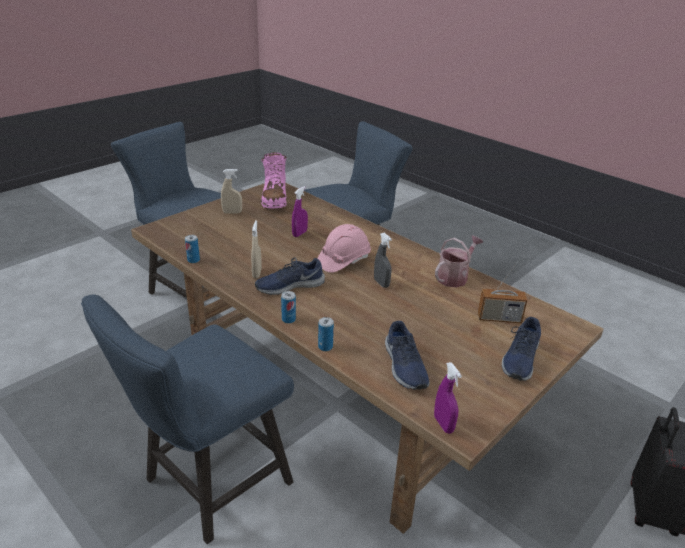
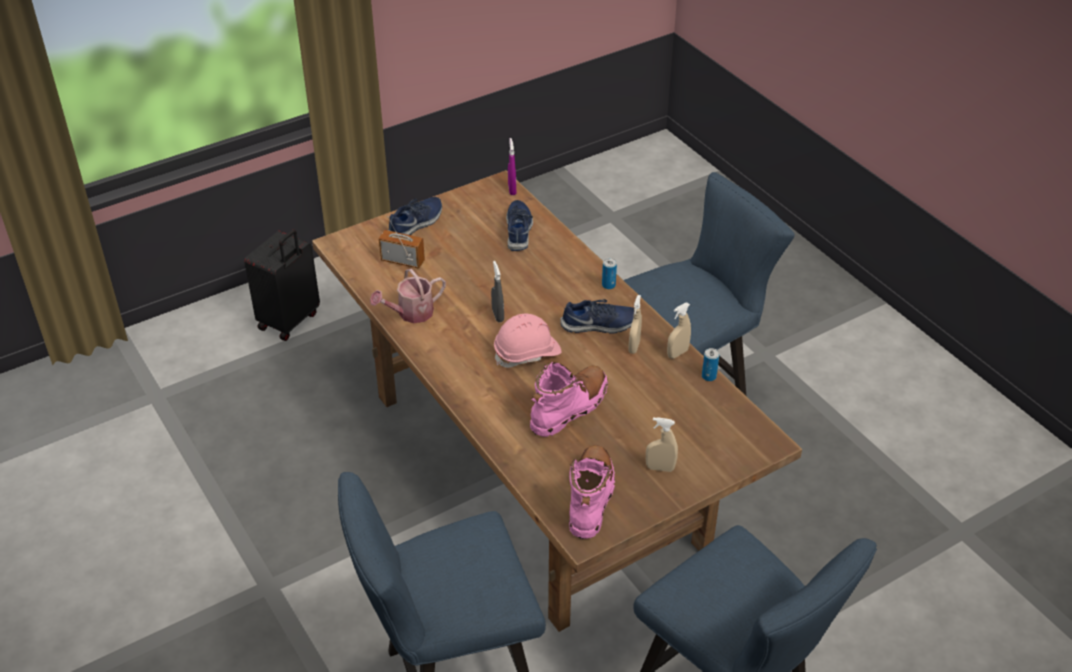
camera: 165 degrees left, 10 degrees up
purple spray bottle [292,186,308,237] -> pink boot [530,362,608,437]
can [318,317,334,351] -> none
none -> beige spray bottle [667,303,691,359]

